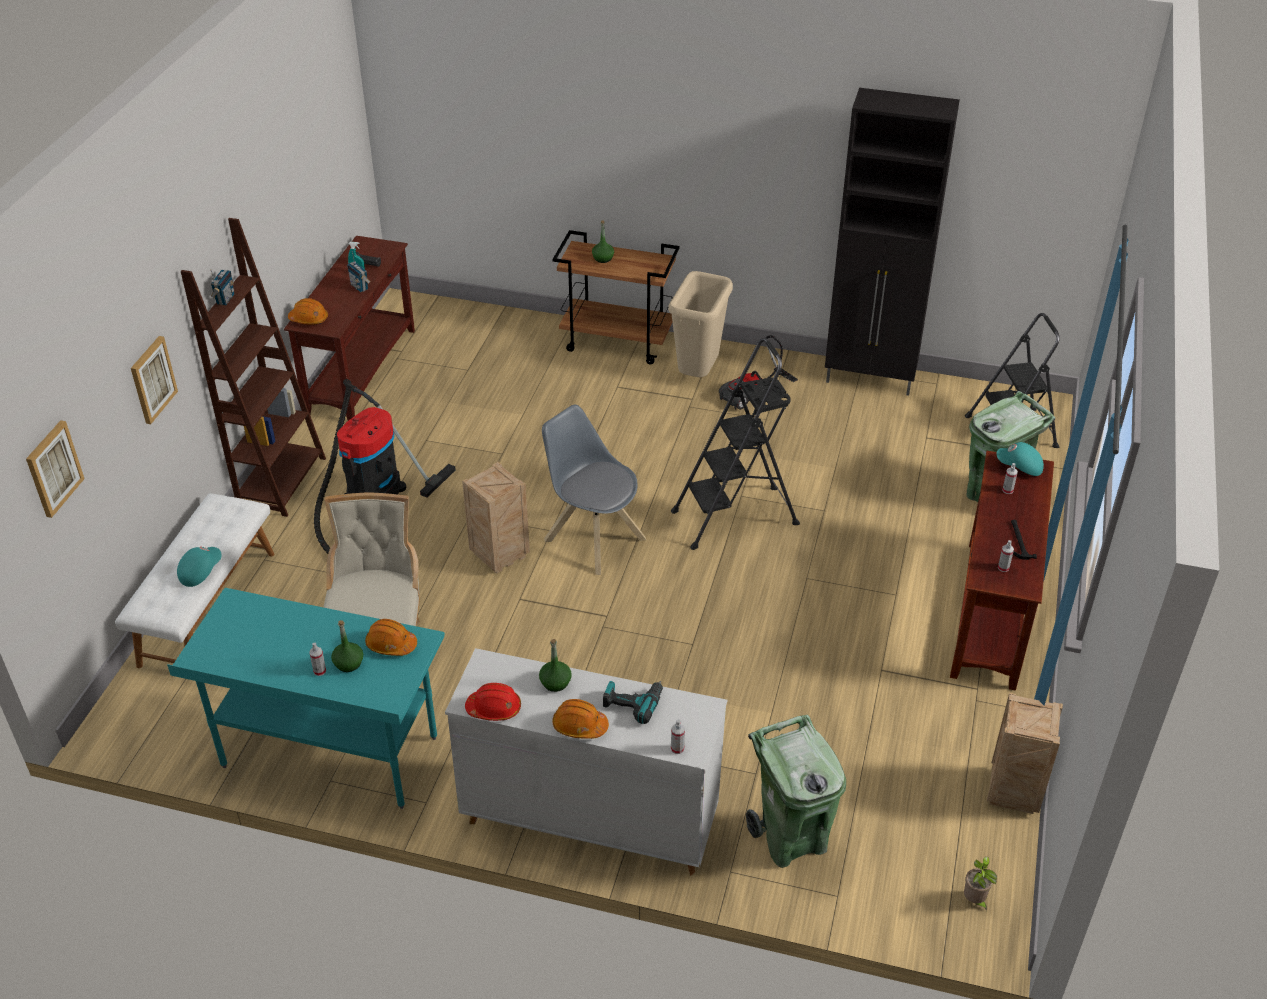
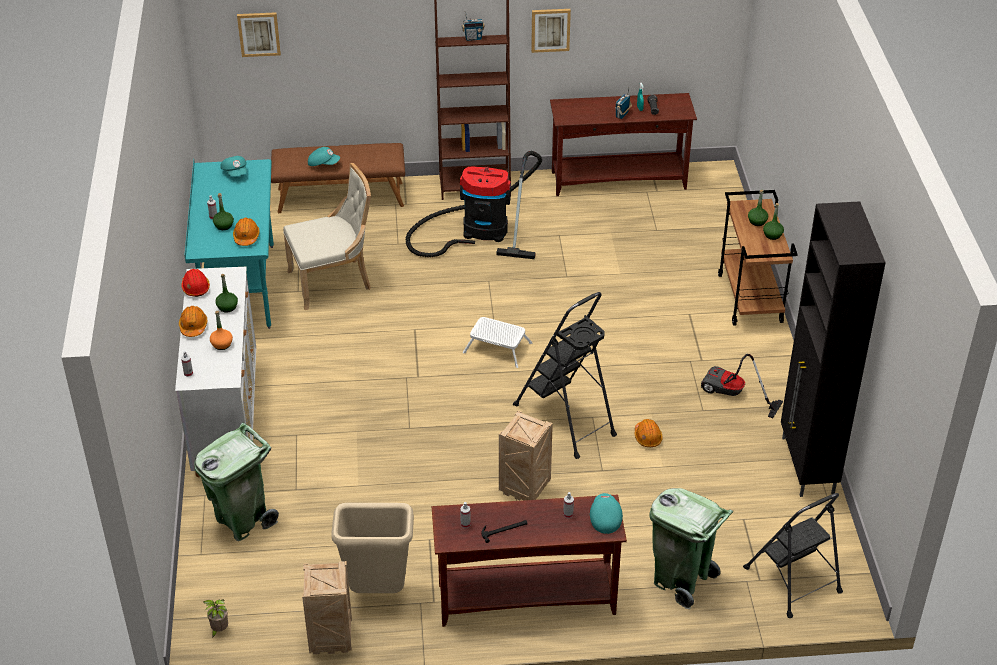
camera: 70 degrees right, 0 degrees up
white bench [115,493,275,668] -> brown bench [271,143,405,213]
picture [131,336,178,424] -> picture moved to [531,9,571,53]
orange hard hat [288,298,328,325] -> orange hard hat moved to [635,419,663,447]
crate [462,462,530,574] -> crate moved to [499,410,553,501]
grey chair [542,405,646,575] -> white step ladder [463,317,532,368]
power drill [603,681,663,724] -> orange bottle [210,311,233,350]
beige trash can [668,271,733,377] -> beige trash can moved to [331,503,414,593]
none -> turquoise cap [220,156,247,176]
none -> green bottle [763,203,784,240]

